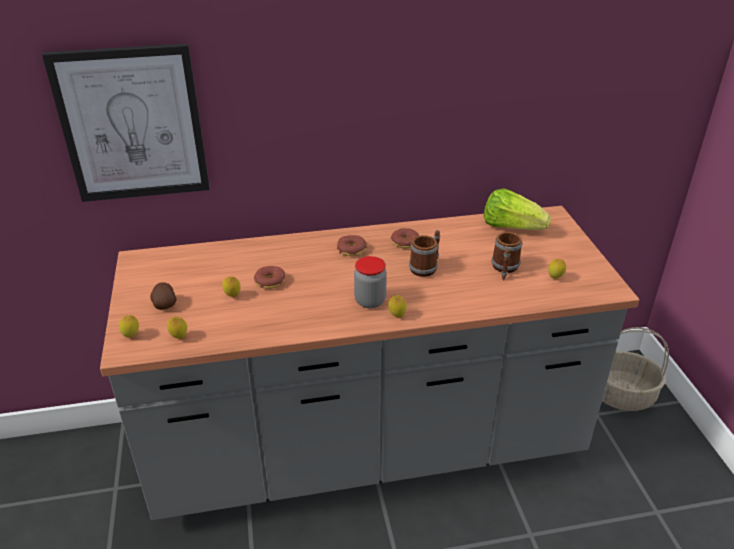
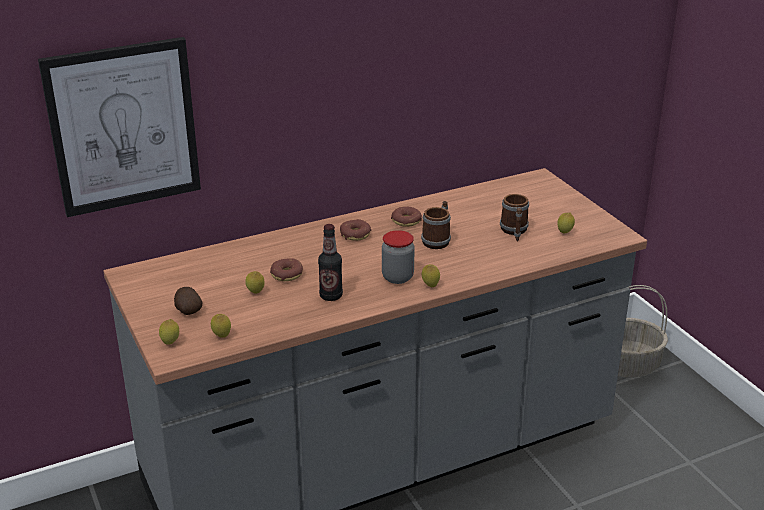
camera: 15 degrees left, 5 degrees down
lettuce [484,188,551,230] -> none
none -> bottle [318,224,343,301]

